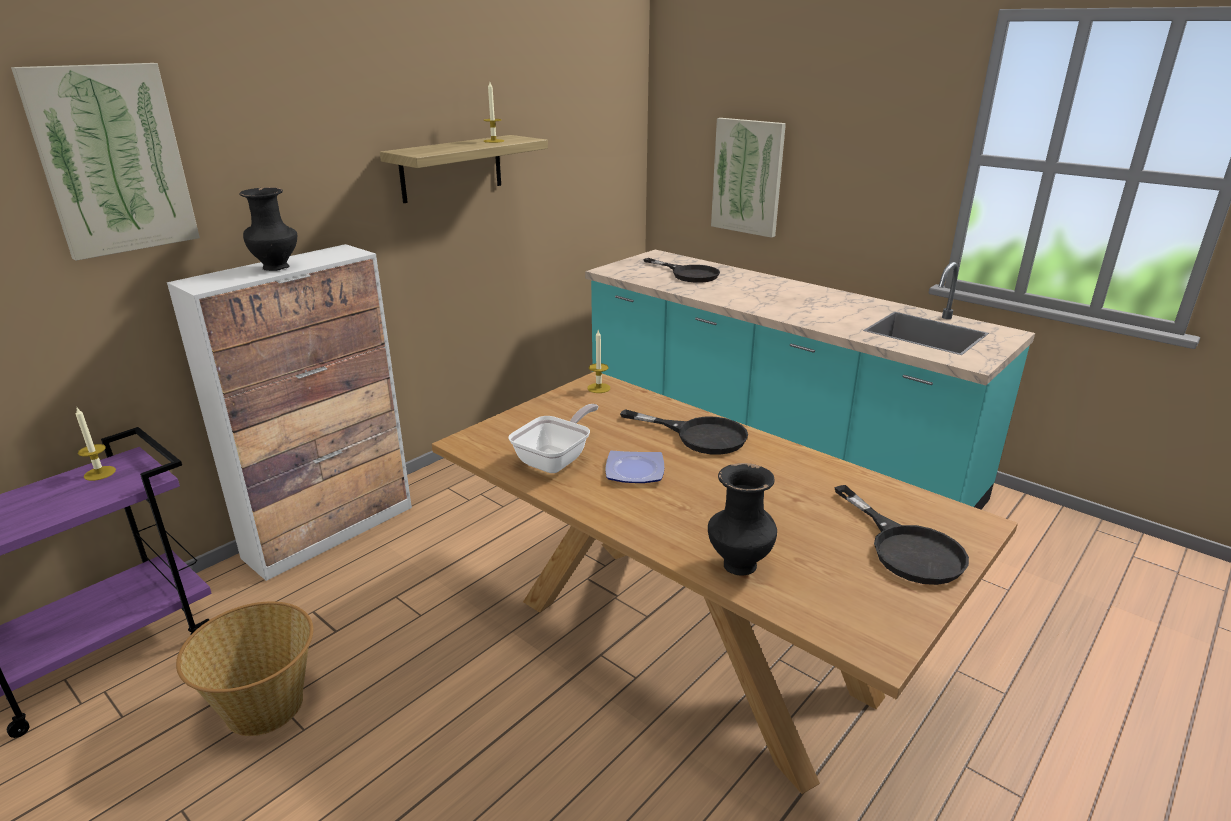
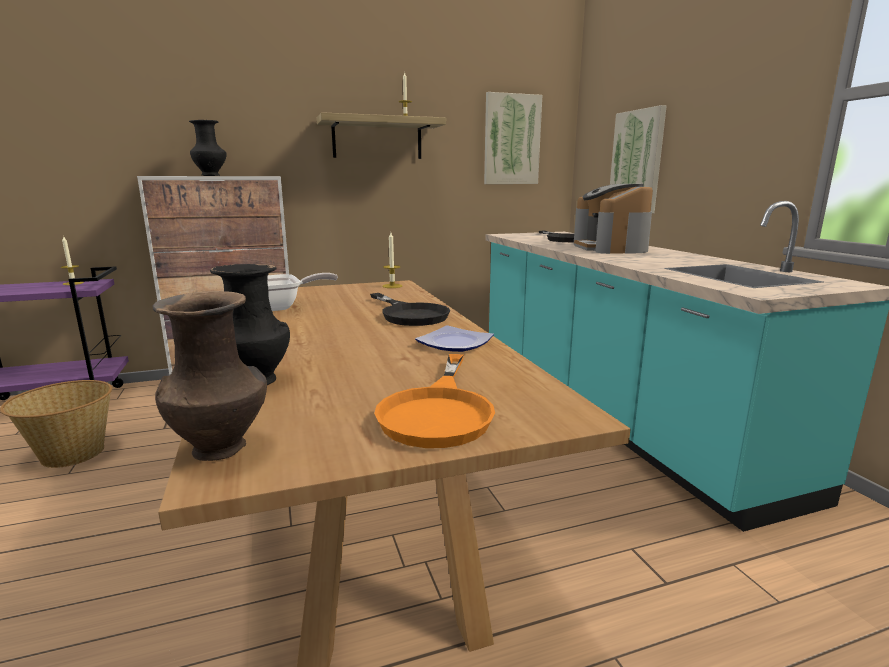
camera: 30 degrees right, 10 degrees down
picture [11,63,200,261] -> picture moved to [484,92,542,184]
plate [605,451,664,483] -> plate moved to [415,325,494,352]
black frying pan [834,485,969,585] -> orange frying pan [374,354,495,448]
none -> brown vase [153,291,267,461]
none -> coffee machine [574,184,653,254]

